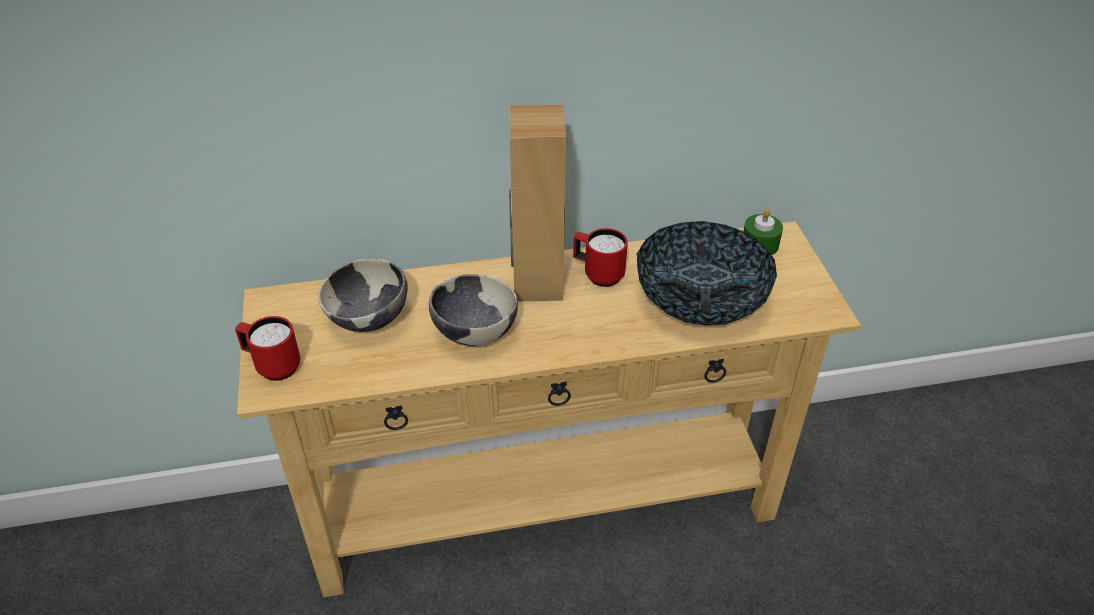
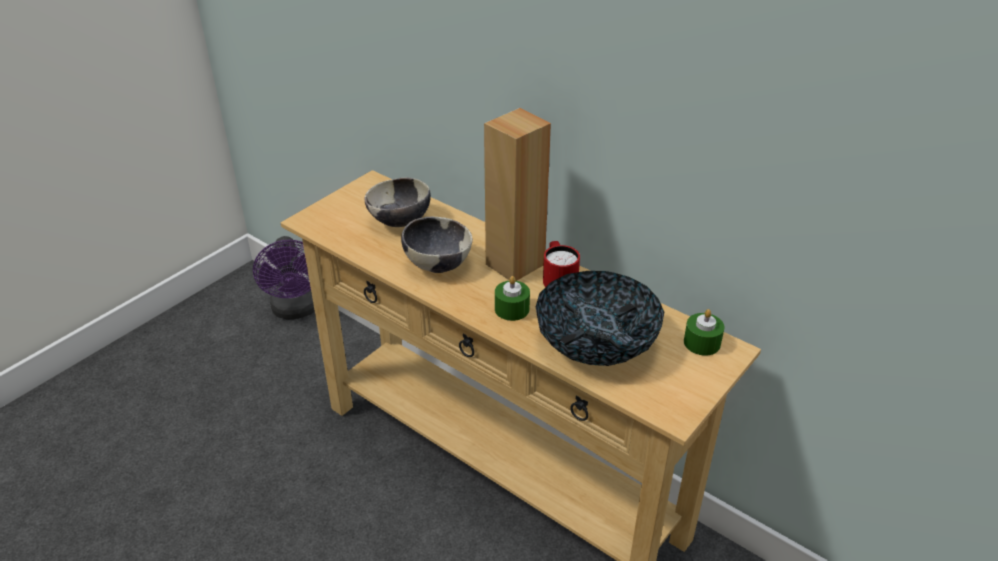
camera: 50 degrees right, 5 degrees down
red mug [235,316,300,381] -> none
none -> purple fan [253,236,315,320]
none -> green candle [495,276,530,321]

